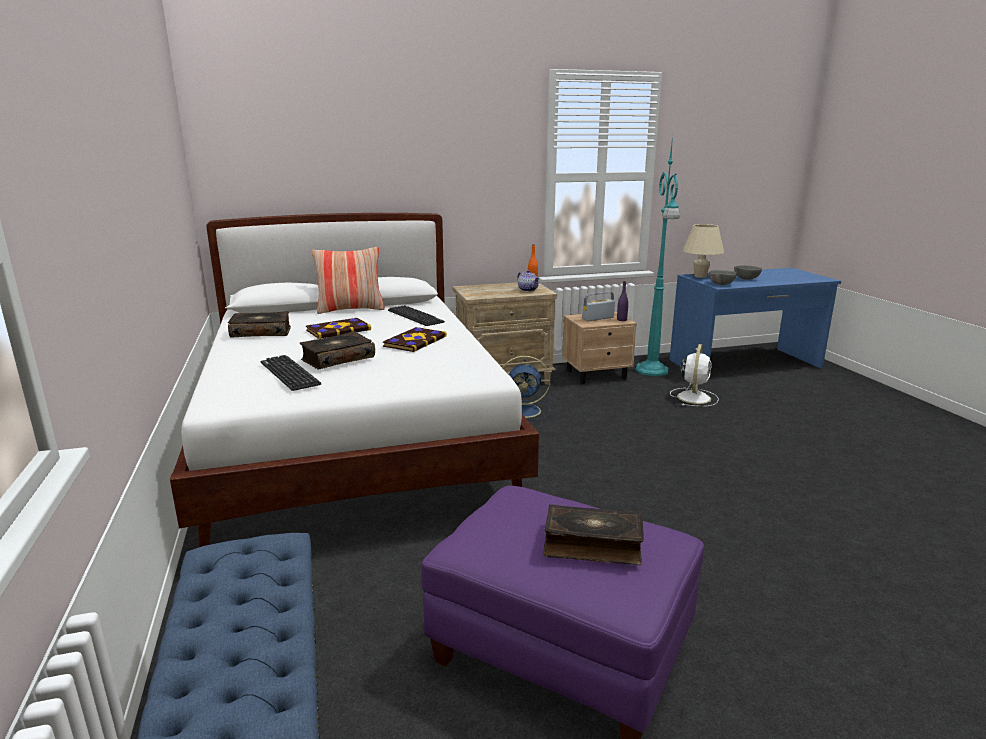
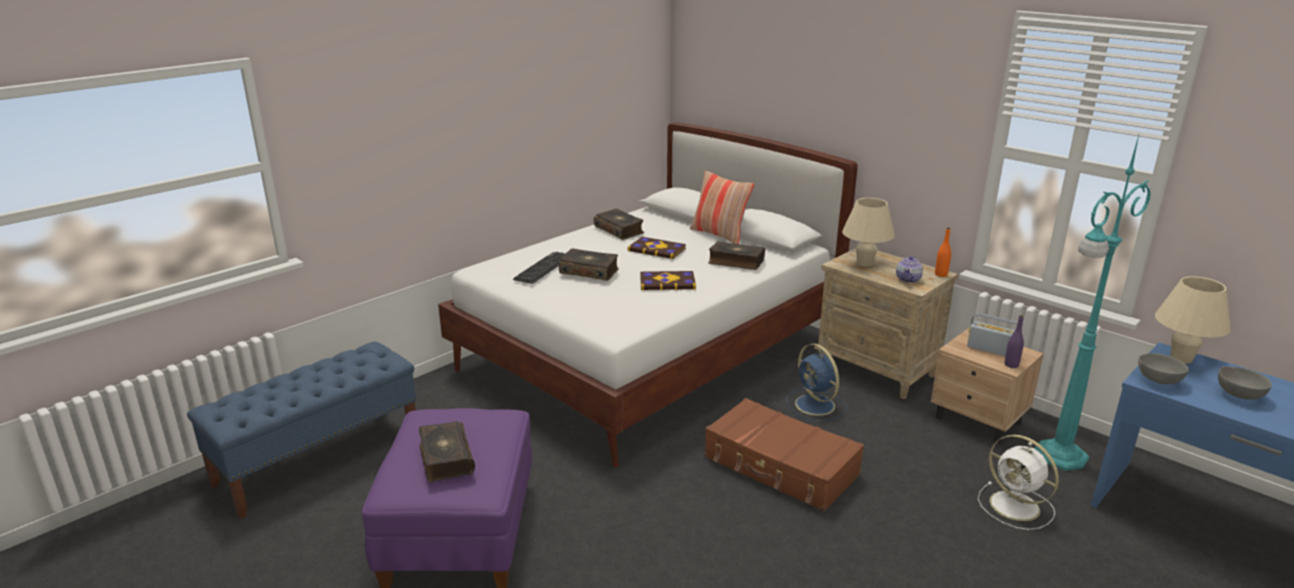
camera: 60 degrees right, 5 degrees up
keyboard [388,305,445,326] -> book [708,241,765,270]
white fan [670,344,719,406] -> white fan turned 60 degrees clockwise [978,435,1059,530]
none -> brown suitcase [704,398,864,512]
none -> beige table lamp [842,198,895,267]

